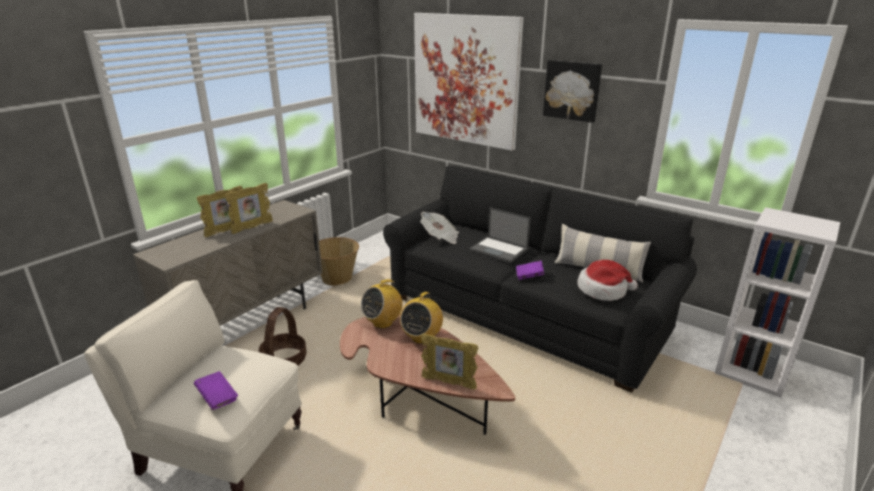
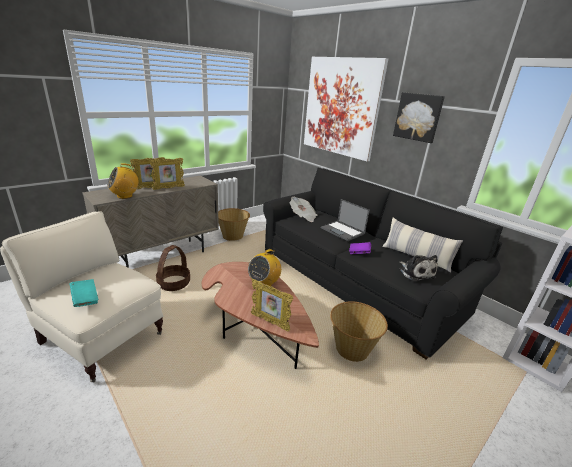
camera: 10 degrees right, 0 degrees up
purple book [194,371,238,410] -> turquoise book [69,279,98,307]
radio [361,279,403,329] -> radio moved to [107,163,139,199]
hat [577,260,638,301] -> plush toy [400,255,438,281]
none -> basket [330,301,388,362]

